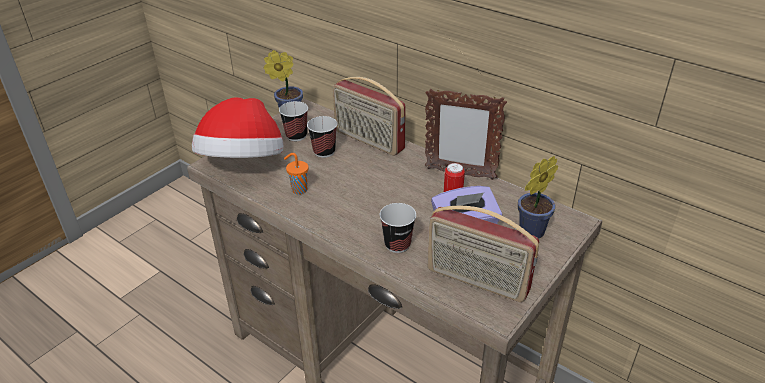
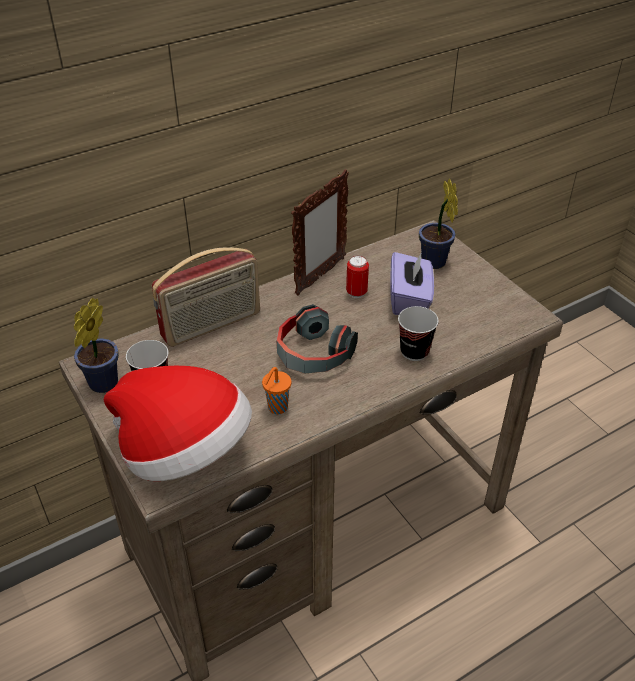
camera: 70 degrees left, 5 degrees up
cup [307,116,337,158] -> none
radio [428,206,539,302] -> none
none -> headphones [276,304,358,373]

